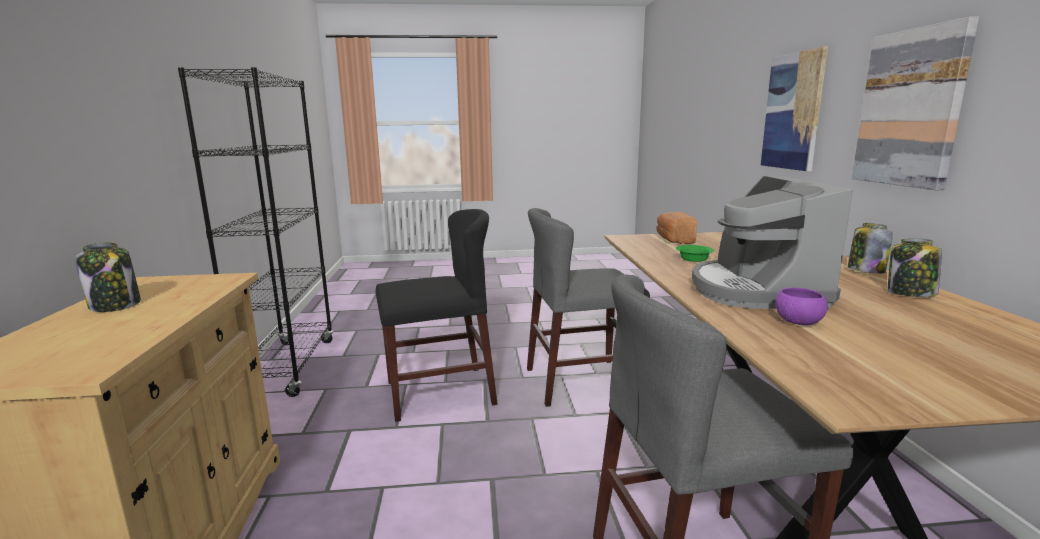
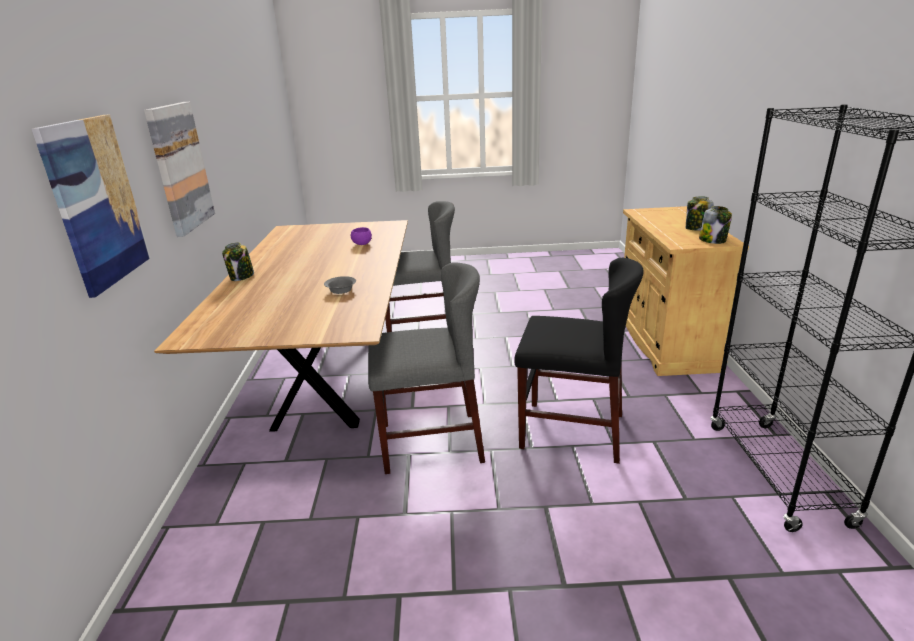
camera: 175 degrees left, 10 degrees up
black chair [376,209,497,422] -> black chair turned 150 degrees counterclockwise [514,258,644,464]
bread [657,211,697,244] -> none
green bowl [676,245,714,262] -> grey bowl [324,276,356,294]
coffee machine [692,176,853,309] -> none
jar [888,239,942,297] -> jar moved to [699,206,732,244]

